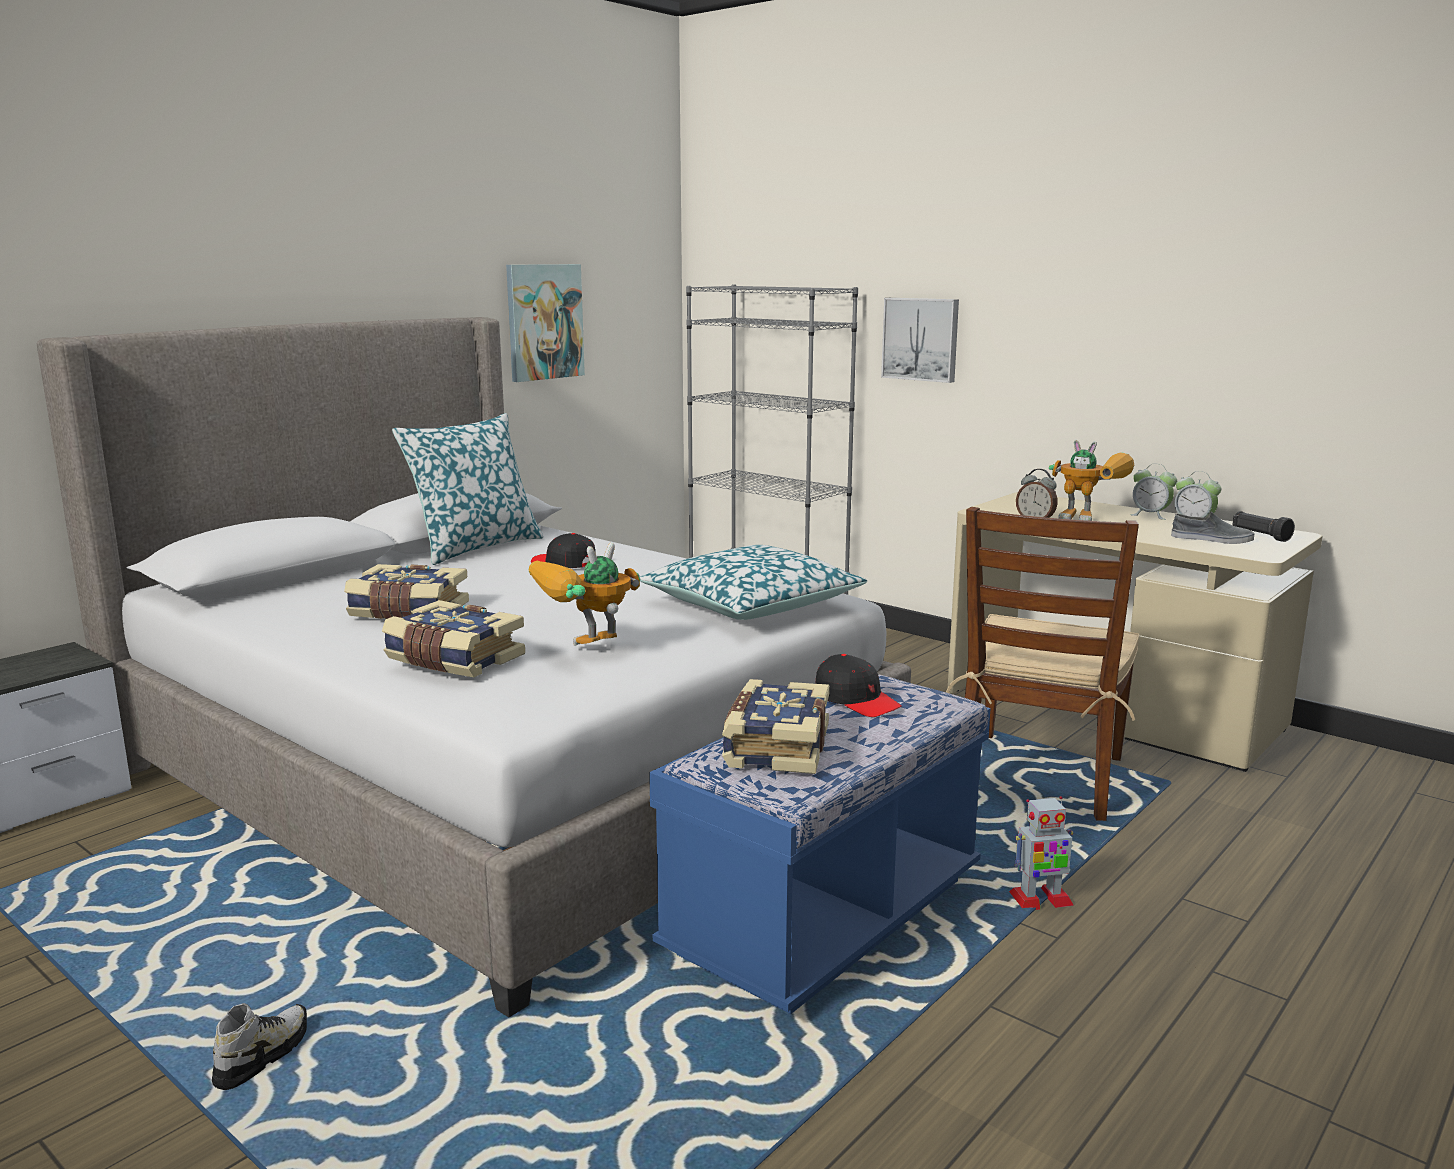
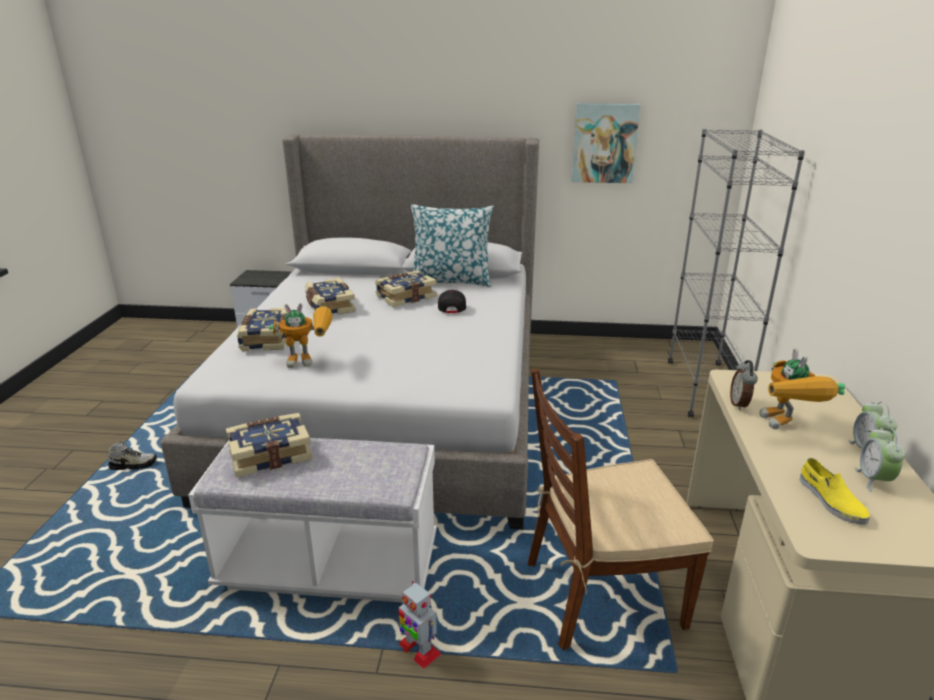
camera: 55 degrees right, 10 degrees up
toy robot [529,543,641,646] -> toy robot turned 150 degrees clockwise [269,303,333,368]
pillow [640,545,867,620] -> none
blue bench [649,674,991,1014] -> white bench [188,438,437,602]
black cap [815,654,902,717] -> none
picture [881,298,959,383] -> none
grey shoe [1171,511,1254,544] -> yellow shoe [799,458,870,525]
black flashlight [1233,511,1295,542] -> none
none -> book [375,270,437,307]

